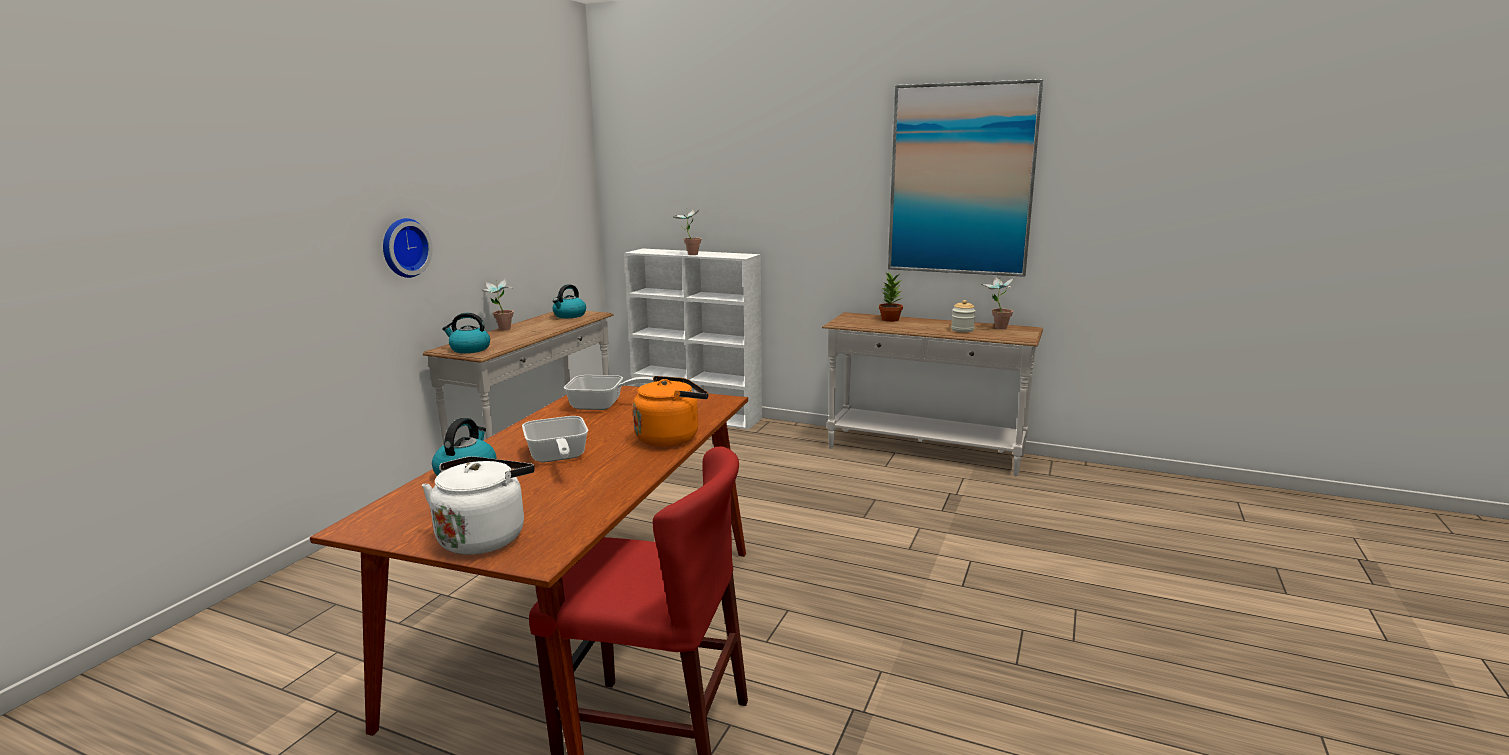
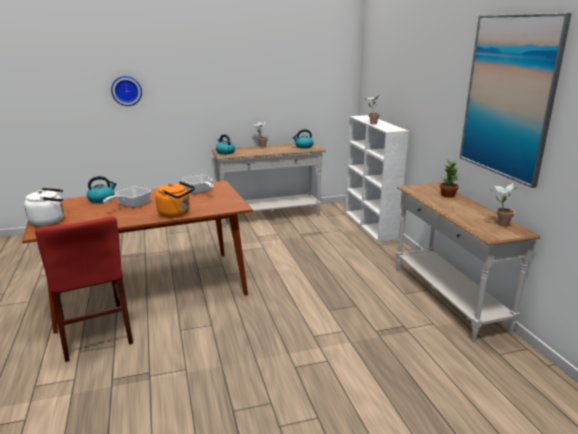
camera: 50 degrees right, 5 degrees up
wall clock [383,218,433,278] -> wall clock moved to [111,76,142,106]
jar [951,300,976,332] -> none

